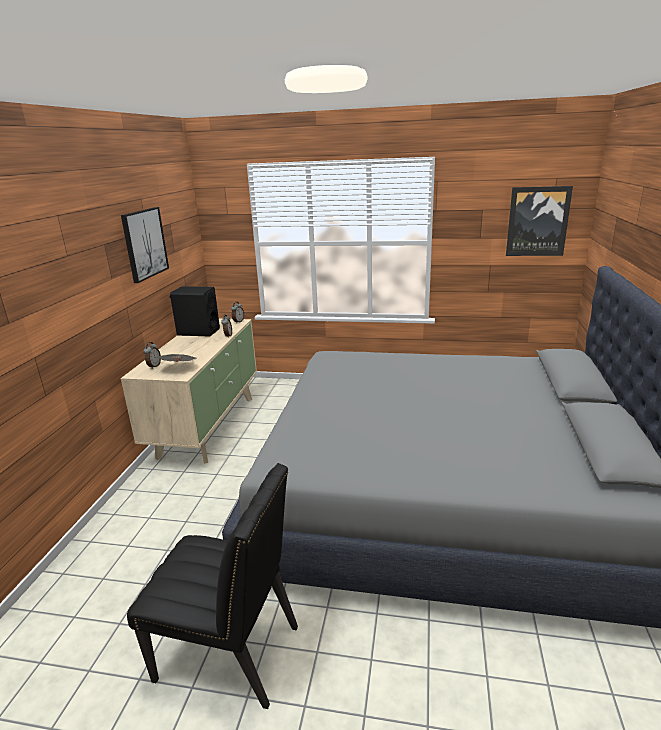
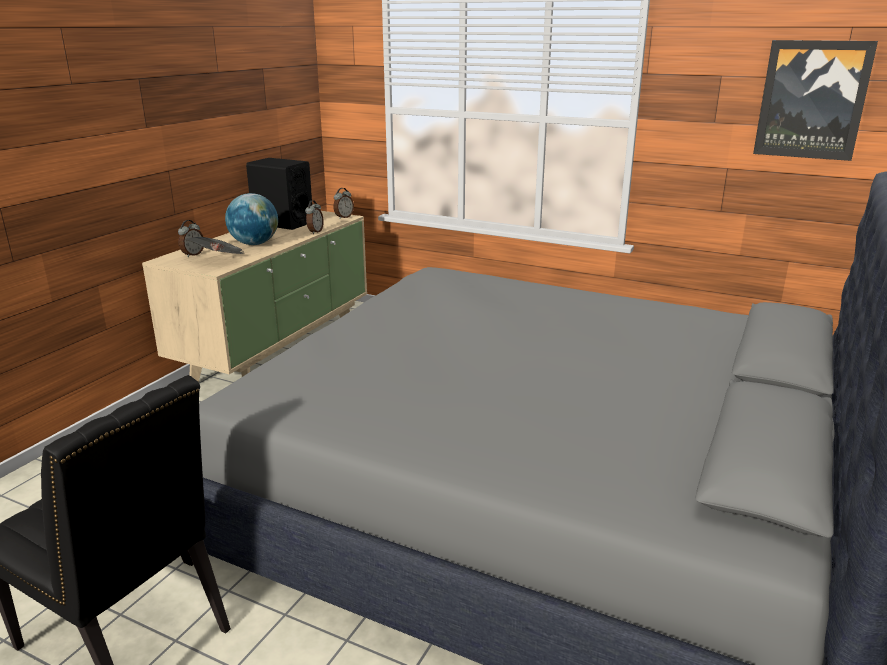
camera: 15 degrees right, 0 degrees up
picture [121,207,169,283] -> none
none -> globe [225,193,278,245]

